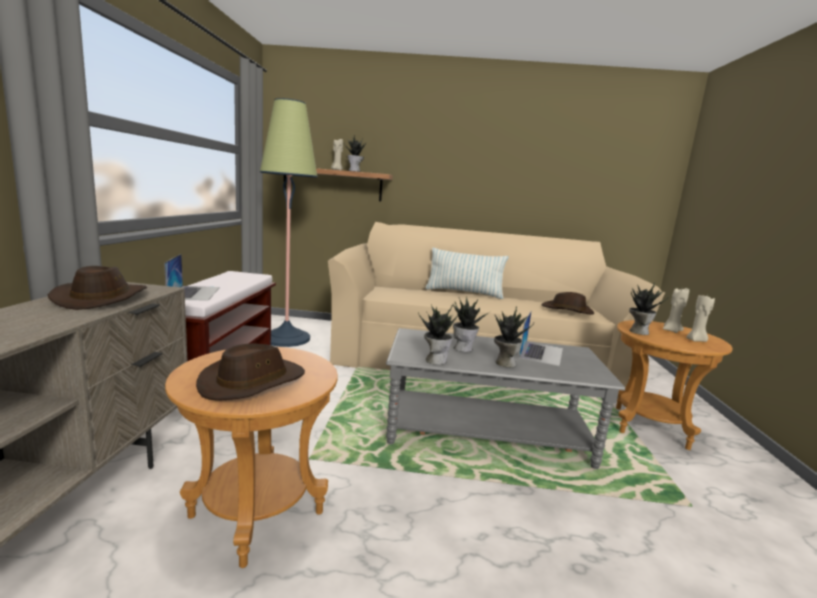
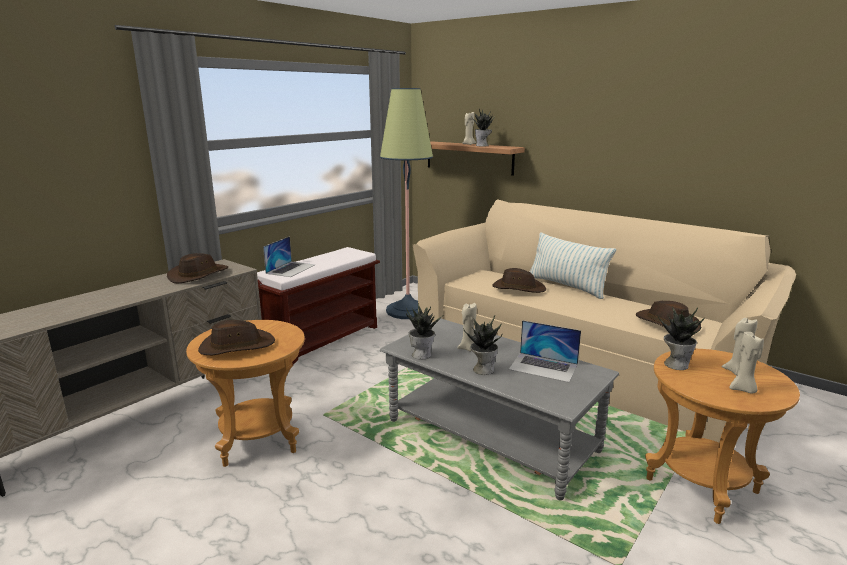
camera: 35 degrees right, 5 degrees up
potted plant [453,297,490,352] -> beige candle [457,303,477,352]
laptop [519,310,563,366] -> laptop turned 60 degrees clockwise [509,320,581,383]
none -> brown hat [493,268,546,293]

